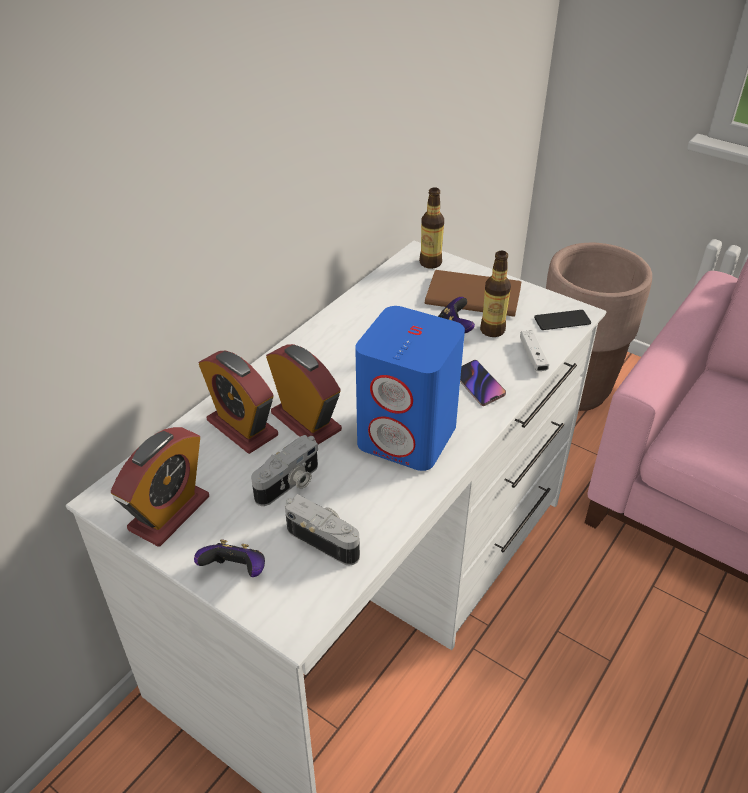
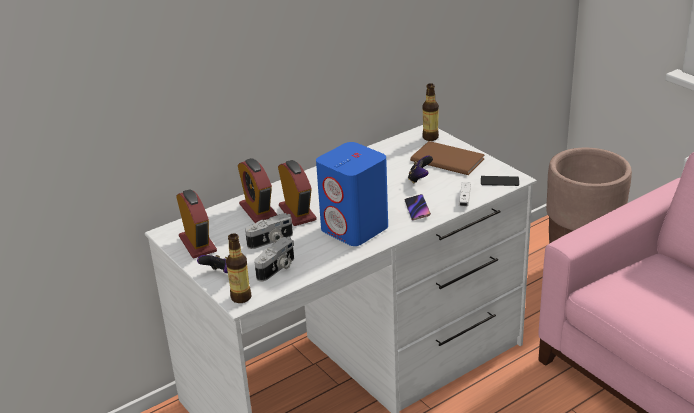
camera: 20 degrees right, 10 degrees down
alarm clock [111,427,209,547] -> alarm clock turned 75 degrees counterclockwise [177,189,217,258]
camera [285,494,360,565] -> camera turned 75 degrees clockwise [254,237,294,282]
bottle [480,251,511,337] -> bottle moved to [226,233,251,303]

